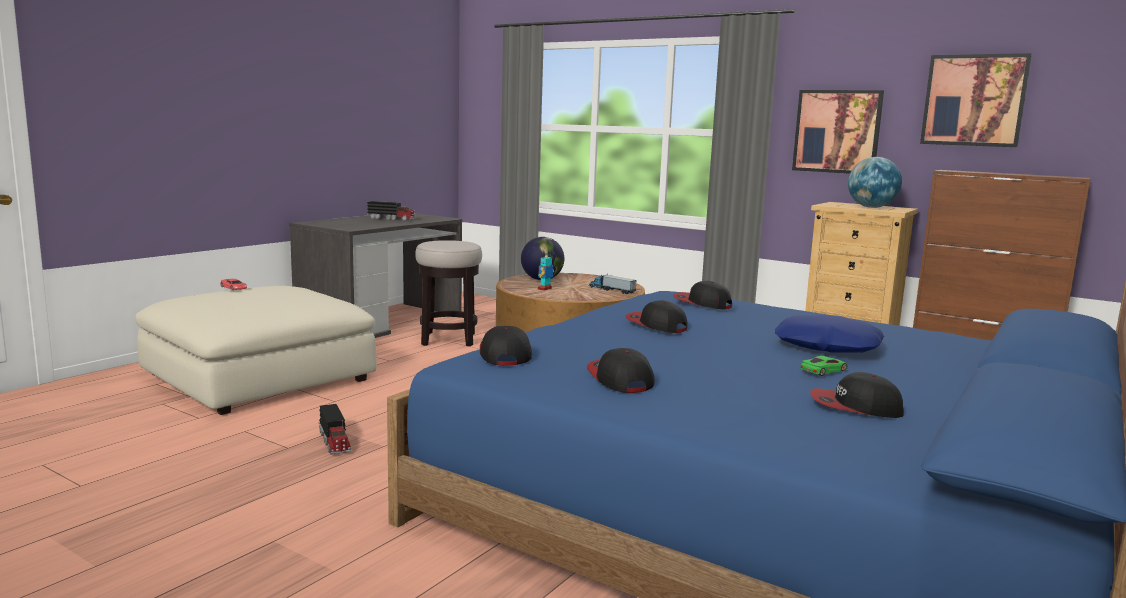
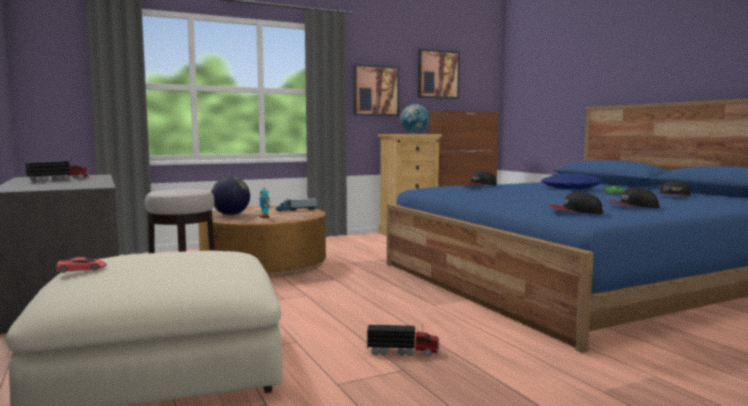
camera: 60 degrees left, 5 degrees down
cap [626,300,688,333] -> none

